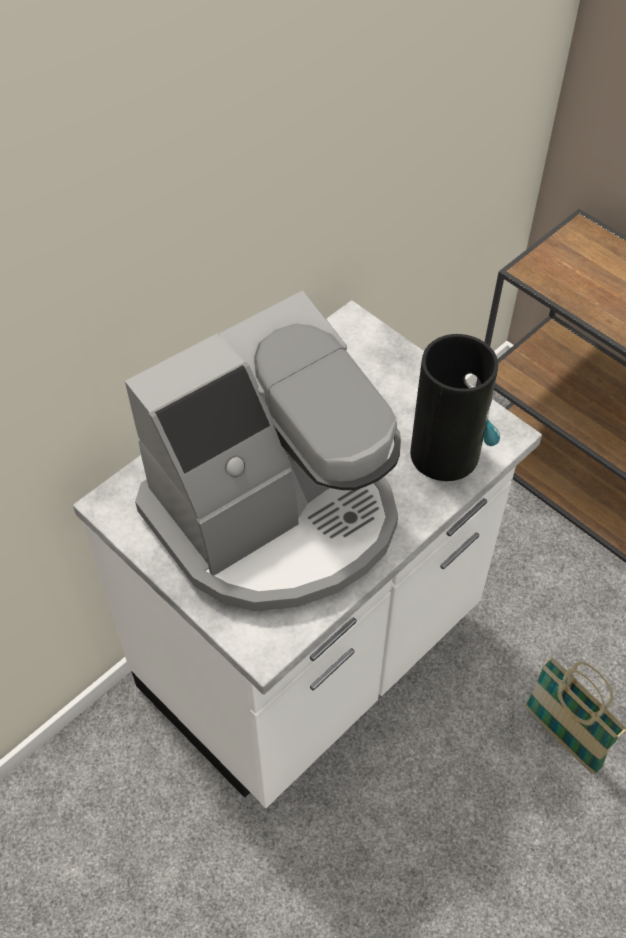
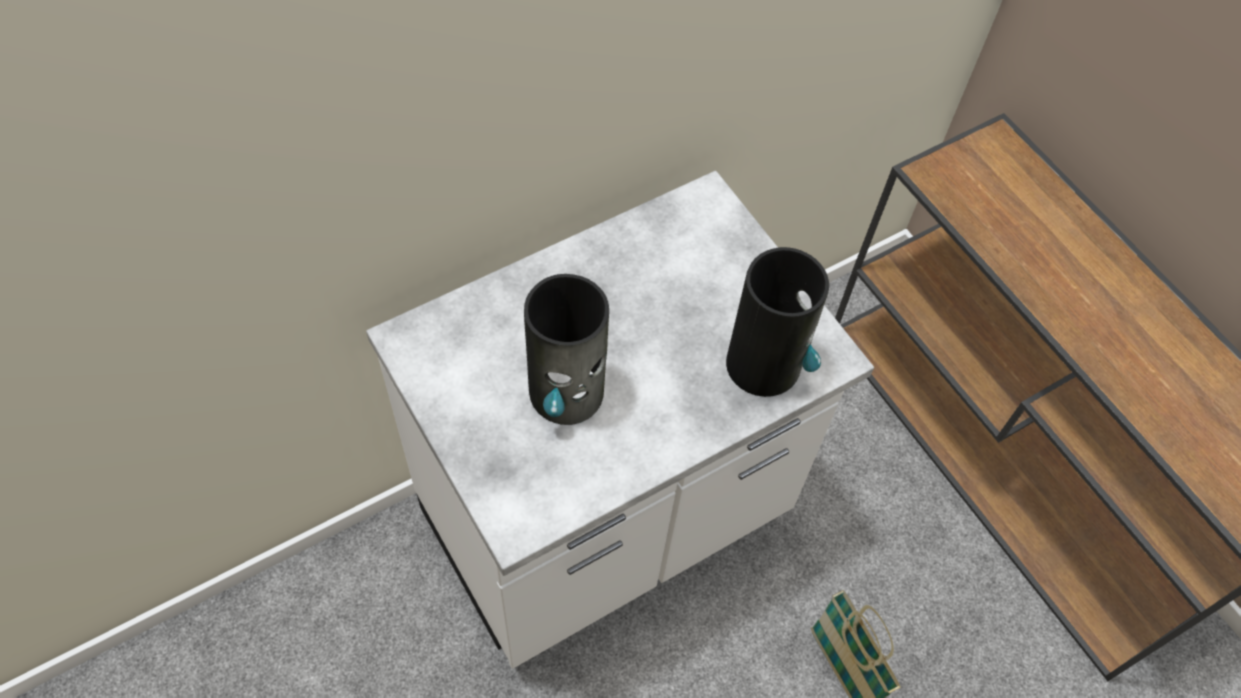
camera: 10 degrees right, 5 degrees up
coffee machine [125,291,401,611] -> vase [524,274,609,425]

